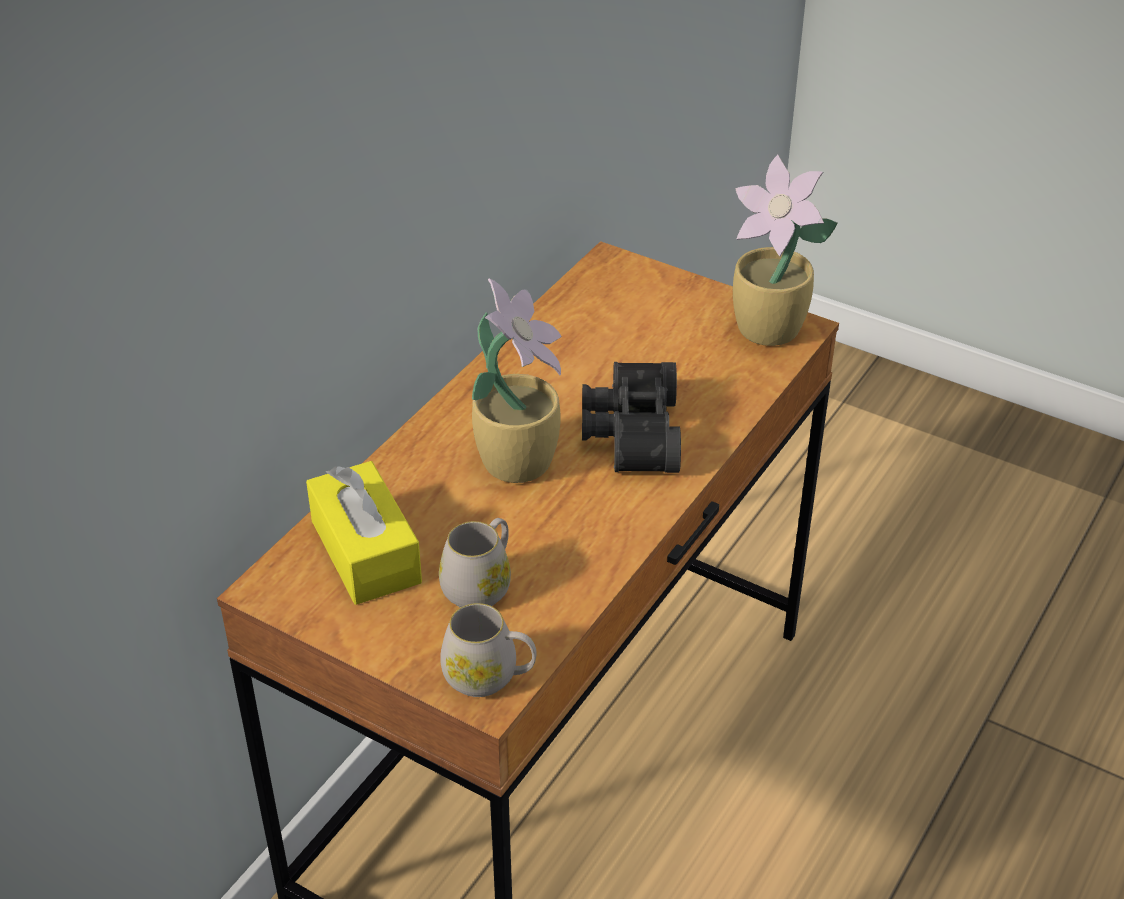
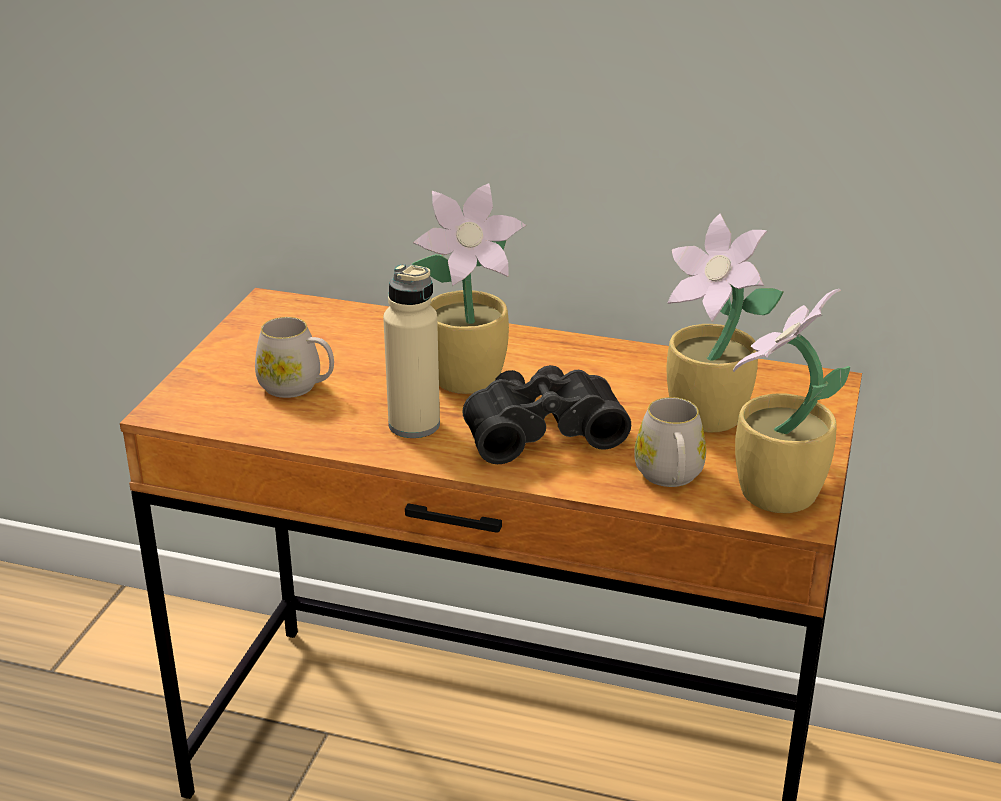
camera: 75 degrees right, 10 degrees down
yellow tissue box [306,461,422,605] -> none
white mug [440,603,537,697] -> white mug moved to [634,397,706,487]
none -> beige bottle [383,264,440,438]
none -> potted plant [667,214,783,433]

